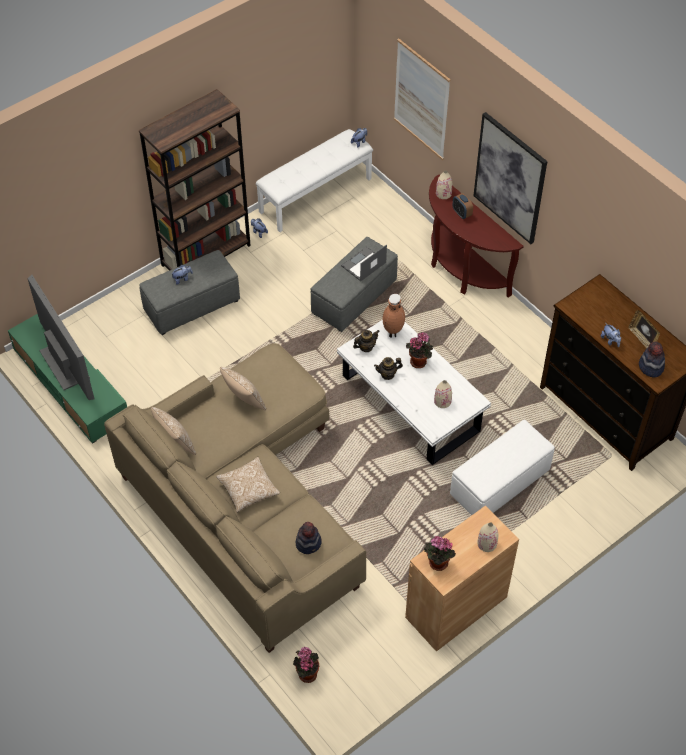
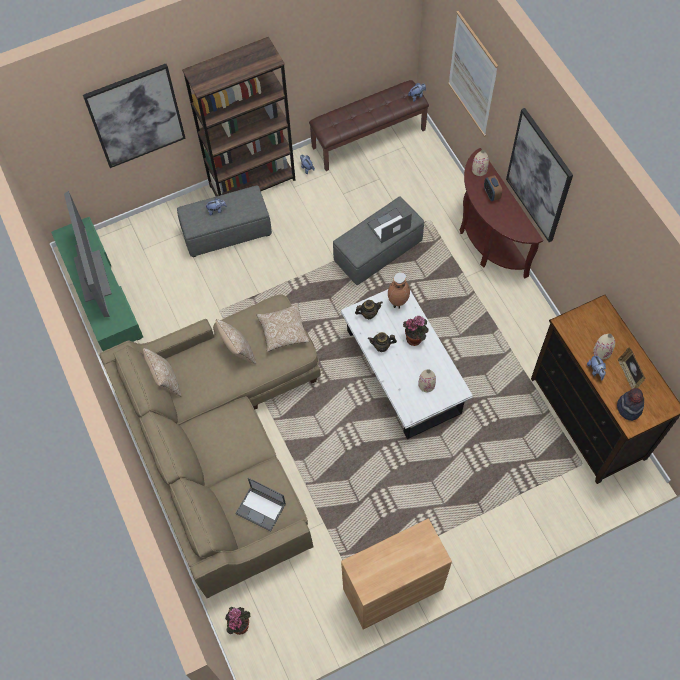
camera: 15 degrees right, 10 degrees up
pillow [216,457,280,513] -> pillow moved to [257,304,309,352]
white bench [256,129,373,232] -> brown bench [309,80,429,171]
hat [295,522,322,554] -> laptop [235,478,286,532]
potted plant [424,536,456,571] -> none
white ottoman [450,420,555,515] -> none
beige vase [477,522,498,552] -> beige vase moved to [593,334,615,359]
none -> picture [83,64,186,168]

